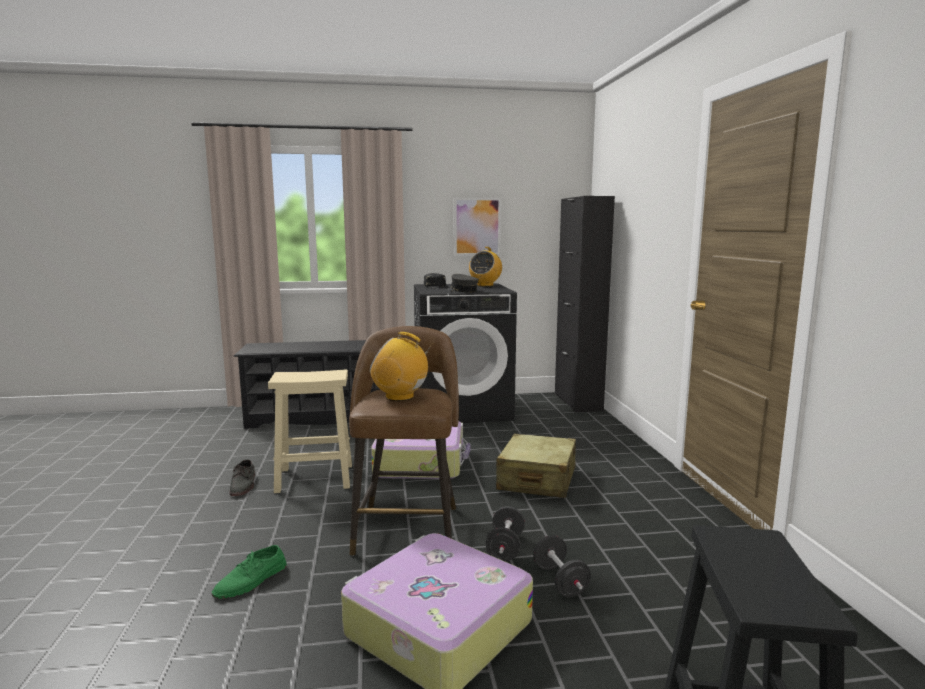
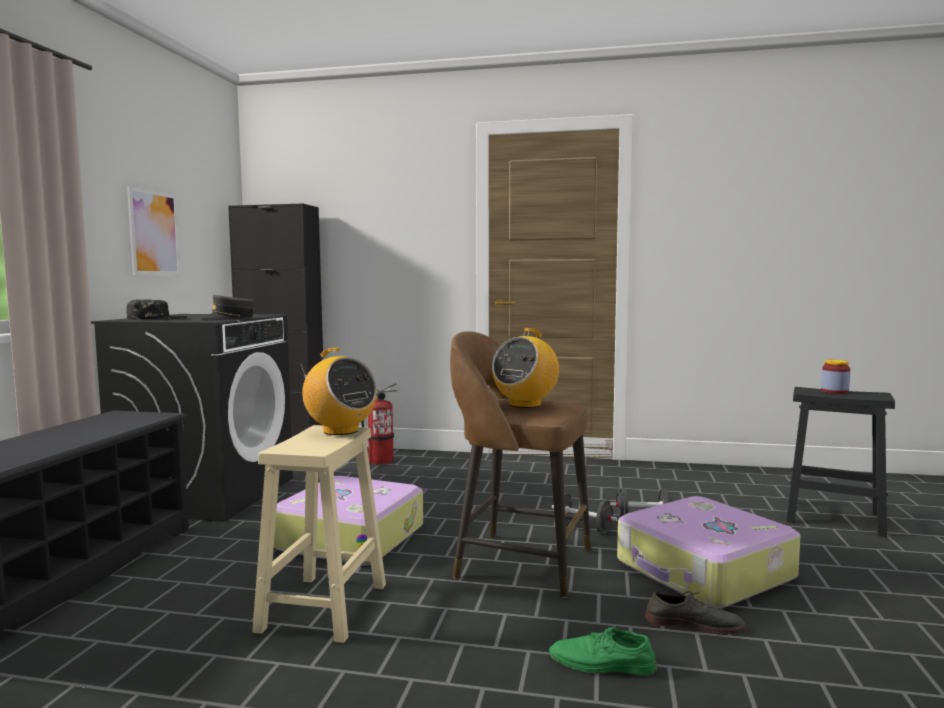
camera: 70 degrees left, 5 degrees down
green shoe [212,545,287,599] -> green shoe turned 135 degrees clockwise [549,626,657,676]
grey shoe [229,459,255,496] -> grey shoe moved to [645,591,745,634]
radio [469,247,502,286] -> radio moved to [299,348,377,435]
beige suitcase [496,434,576,498] -> none
none -> fire extinguisher [361,382,398,465]
none -> jar [821,360,850,394]

